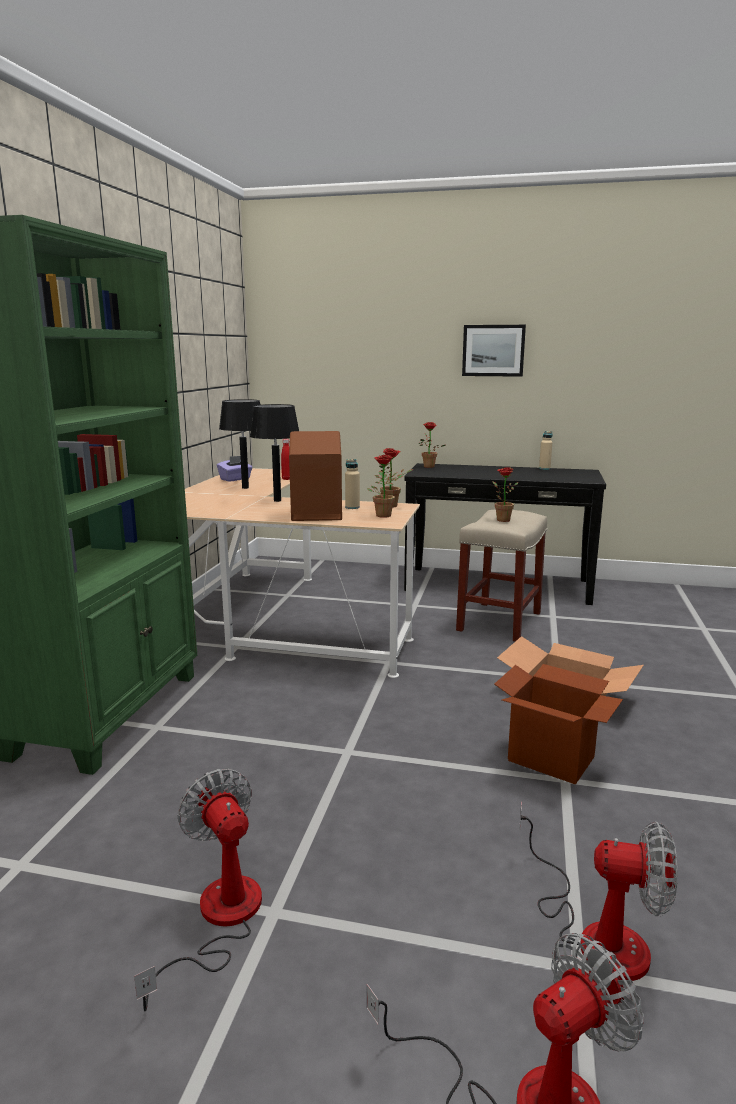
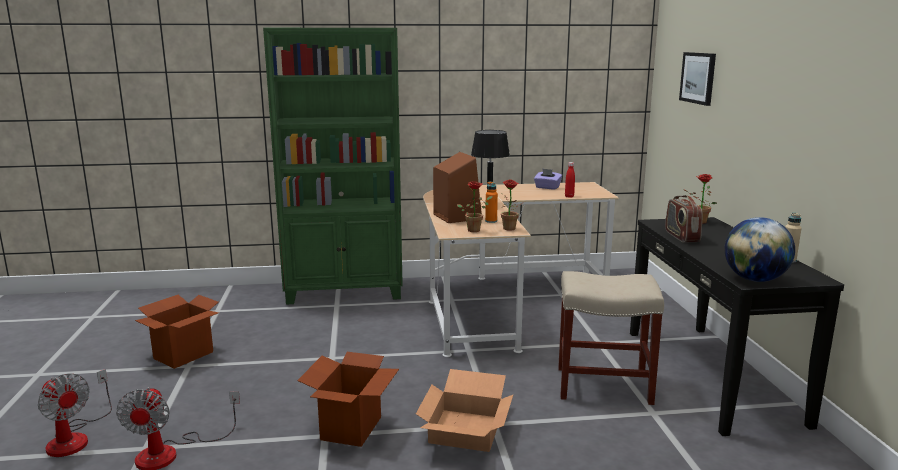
camera: 70 degrees right, 0 degrees up
fan [134,768,262,1011] -> cardboard box [135,295,219,369]
black table lamp [219,399,260,489] -> none
beige bottle [345,459,360,509] -> orange bottle [485,182,498,223]
picture [462,325,526,377] -> picture moved to [679,52,716,106]
potted plant [493,467,519,522] -> none
none -> radio [665,195,703,243]
none -> globe [724,217,795,282]

